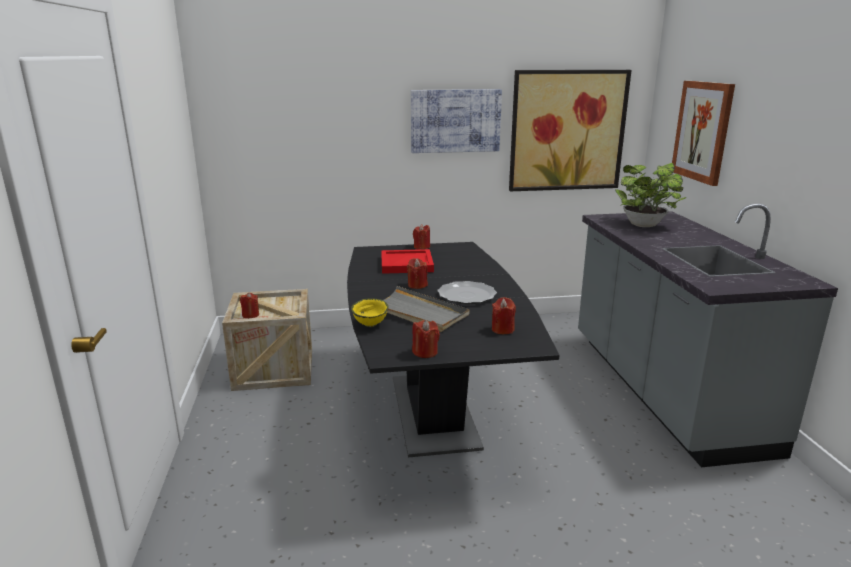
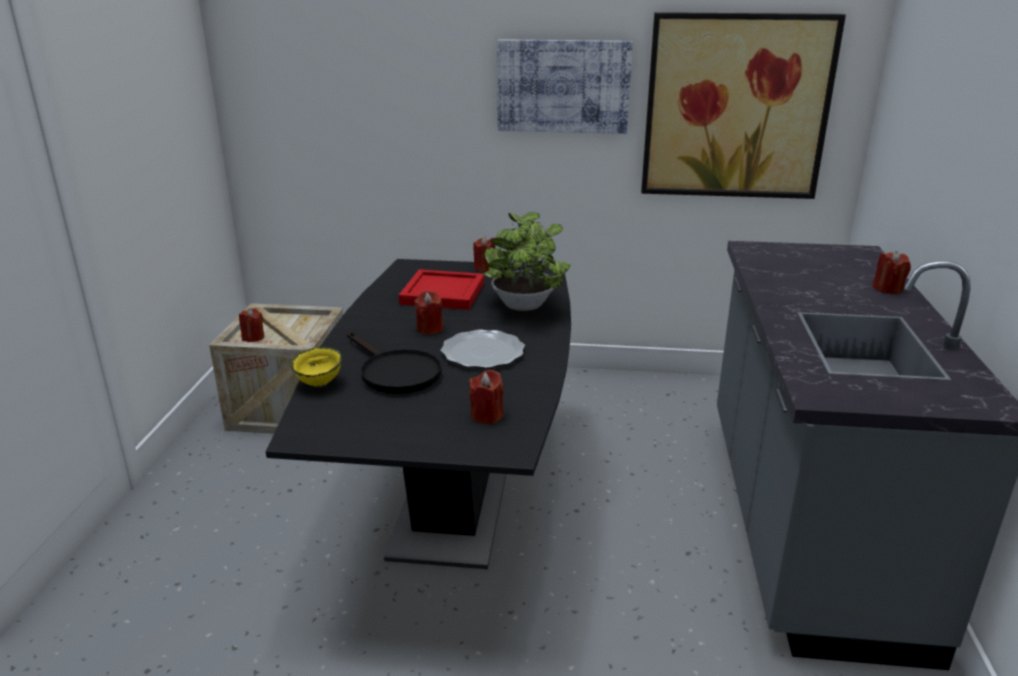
camera: 15 degrees right, 5 degrees up
grey tray [383,286,470,332] -> black frying pan [347,331,442,394]
red candle [412,320,440,358] -> red candle moved to [873,251,911,294]
potted plant [615,163,687,227] -> potted plant moved to [483,212,570,311]
picture [672,81,735,186] -> none

